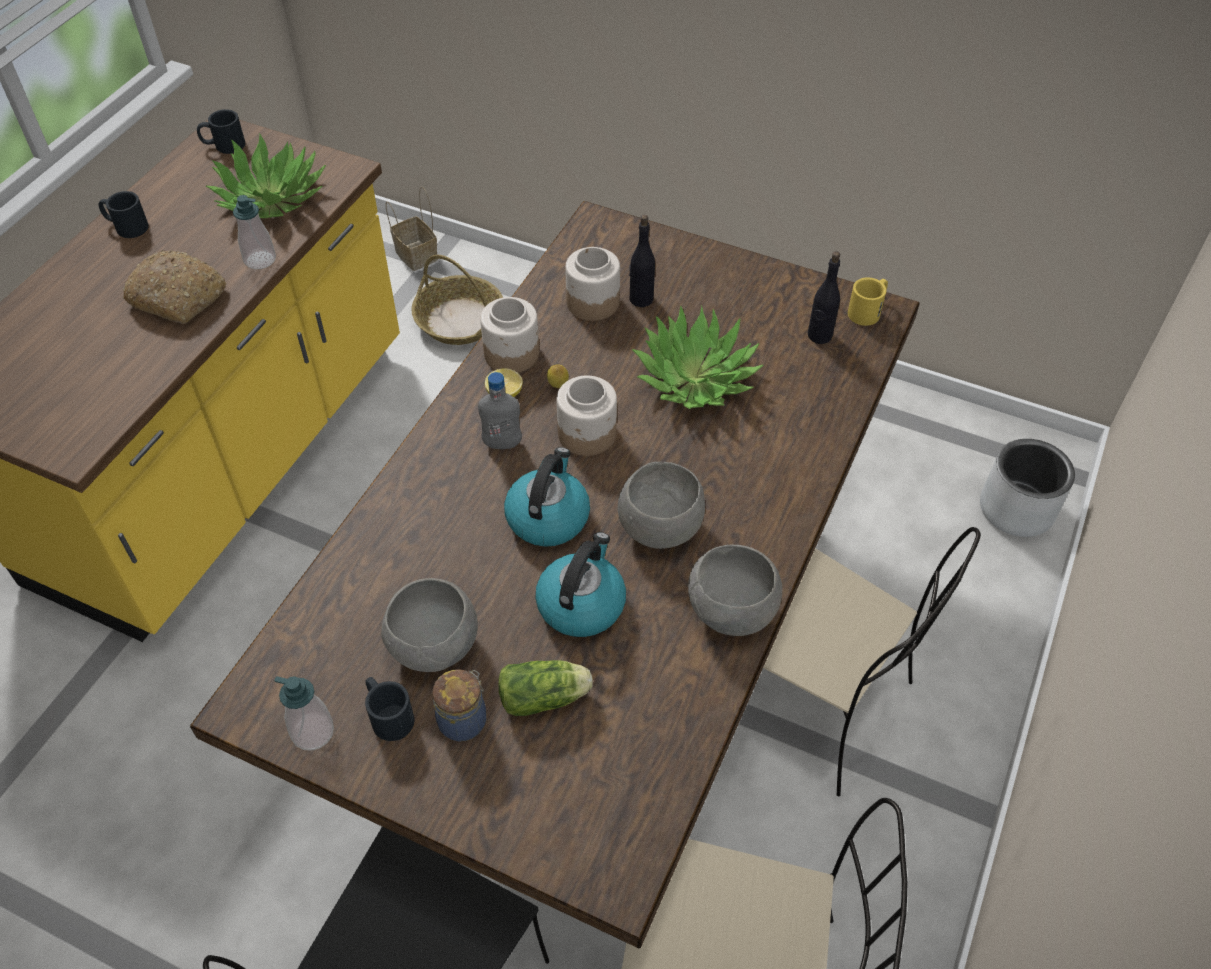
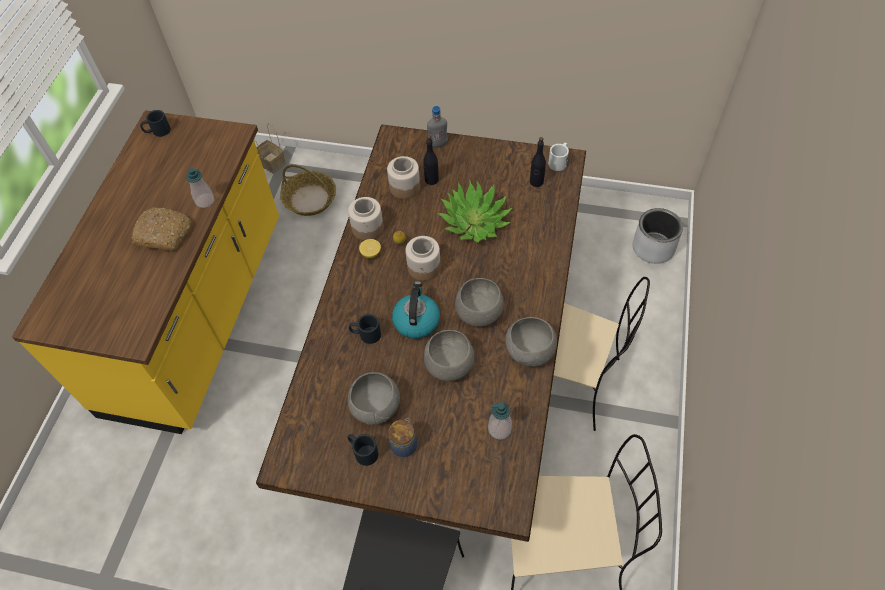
camera: 10 degrees left, 5 degrees up
black mug [98,191,149,238] -> black mug moved to [349,314,381,344]
potted plant [206,134,326,218] -> none
soap dispenser [274,676,334,751] -> soap dispenser moved to [488,402,512,440]
grey bottle [478,372,522,449] -> grey bottle moved to [427,106,448,148]
lettuce [498,660,593,716] -> none
kettle [535,532,626,637] -> grey bowl [424,330,474,381]
yellow mug [848,277,888,326] -> white mug [548,143,569,171]

